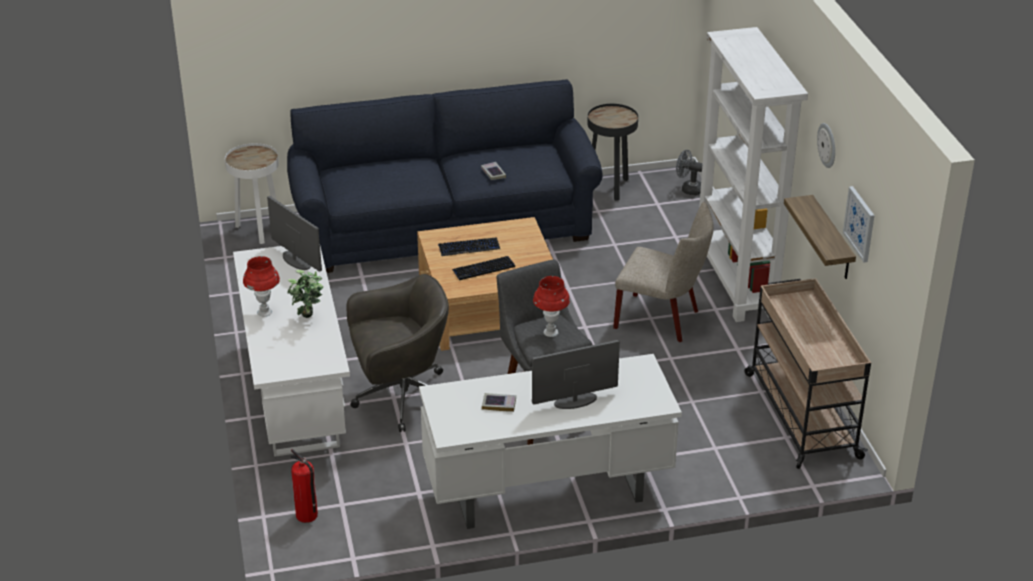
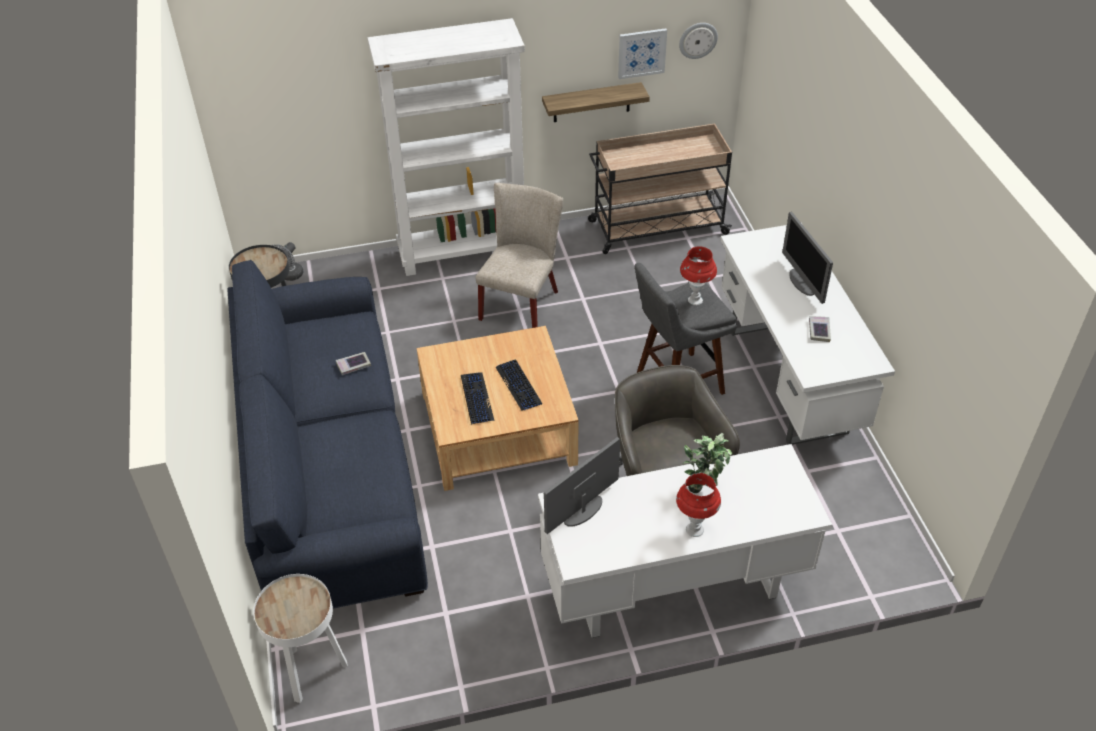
camera: 90 degrees left, 10 degrees up
fire extinguisher [291,449,318,523] -> none
wall clock [817,123,835,168] -> wall clock moved to [679,23,718,59]

